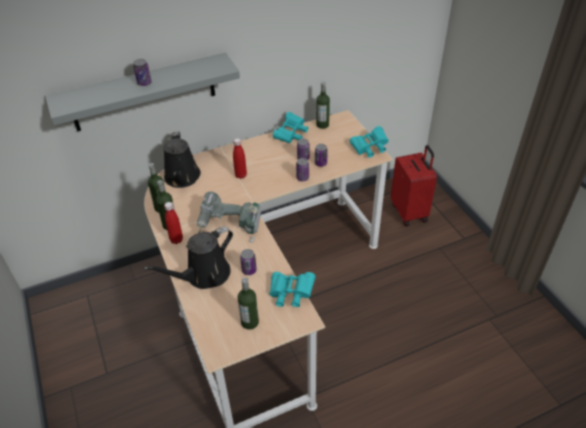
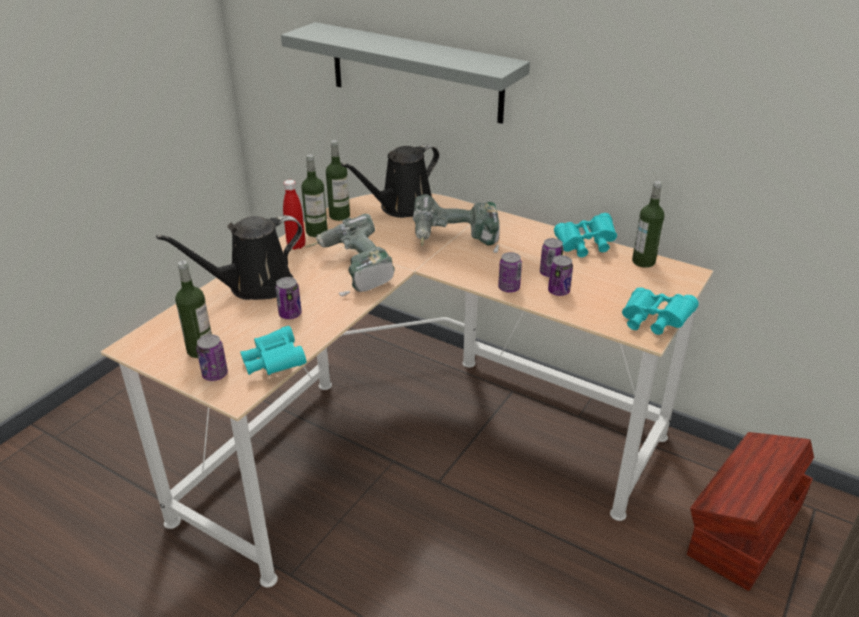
camera: 55 degrees right, 10 degrees down
can [133,59,152,86] -> can moved to [196,334,228,381]
black watering can [144,227,233,289] -> black watering can turned 45 degrees counterclockwise [156,215,303,300]
red bottle [233,138,247,179] -> power drill [413,194,500,253]
red suitcase [391,145,437,226] -> brown storage box [687,432,814,591]

